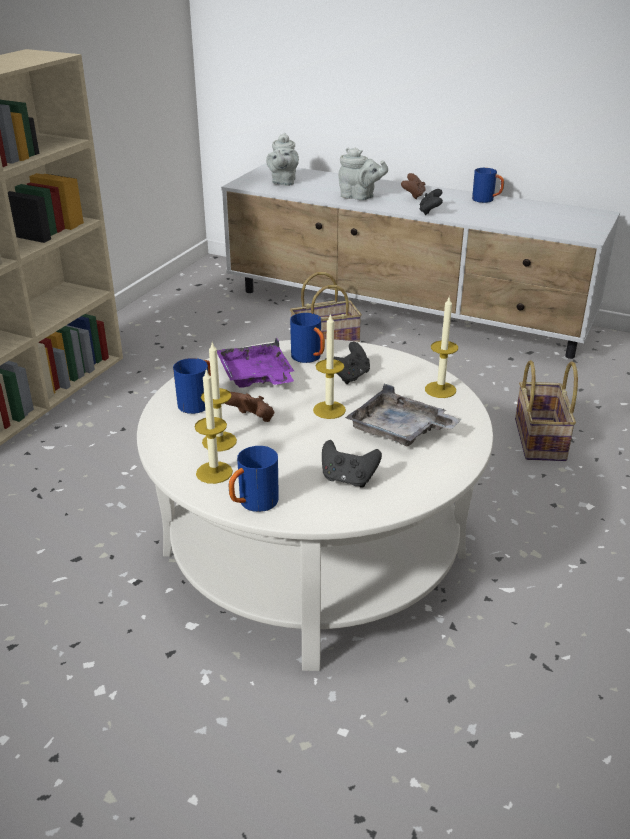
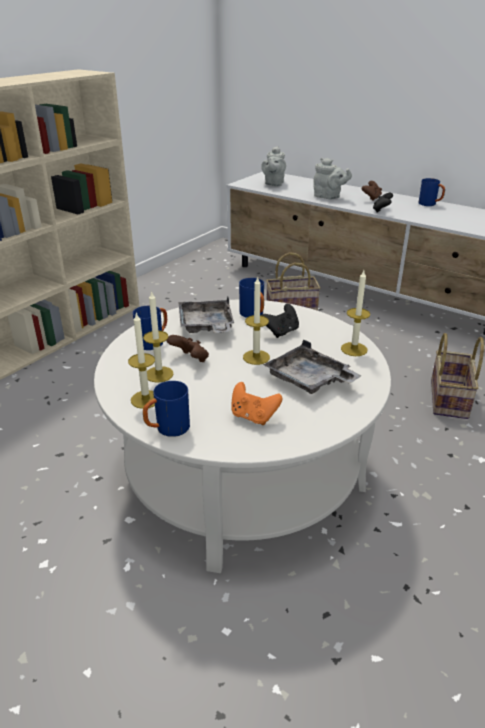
camera: 10 degrees right, 0 degrees up
purple tray [217,338,294,388] -> grey tray [178,297,234,333]
black game controller [322,440,382,488] -> orange game controller [231,382,282,425]

